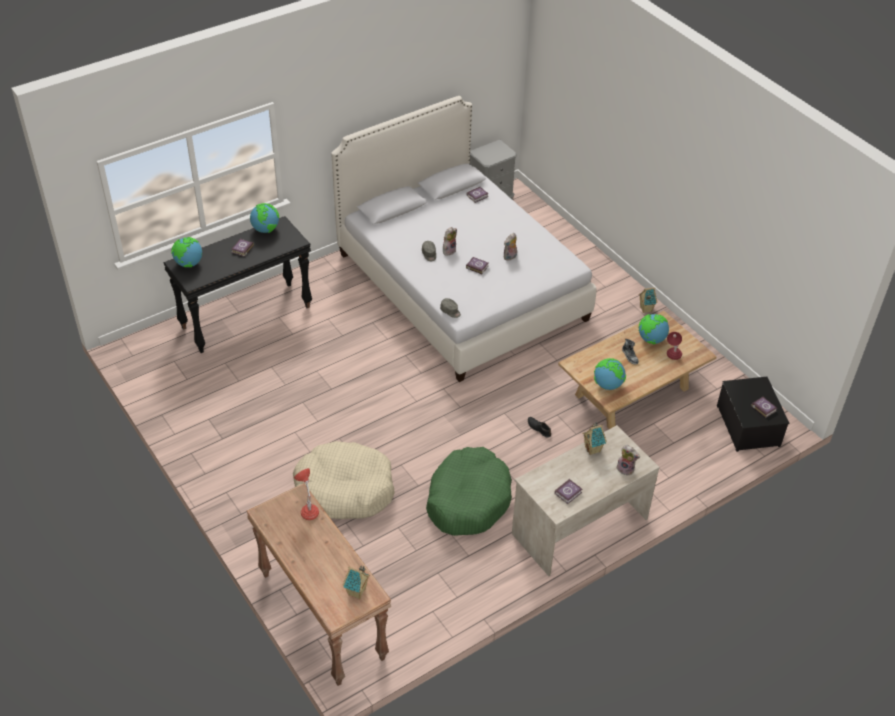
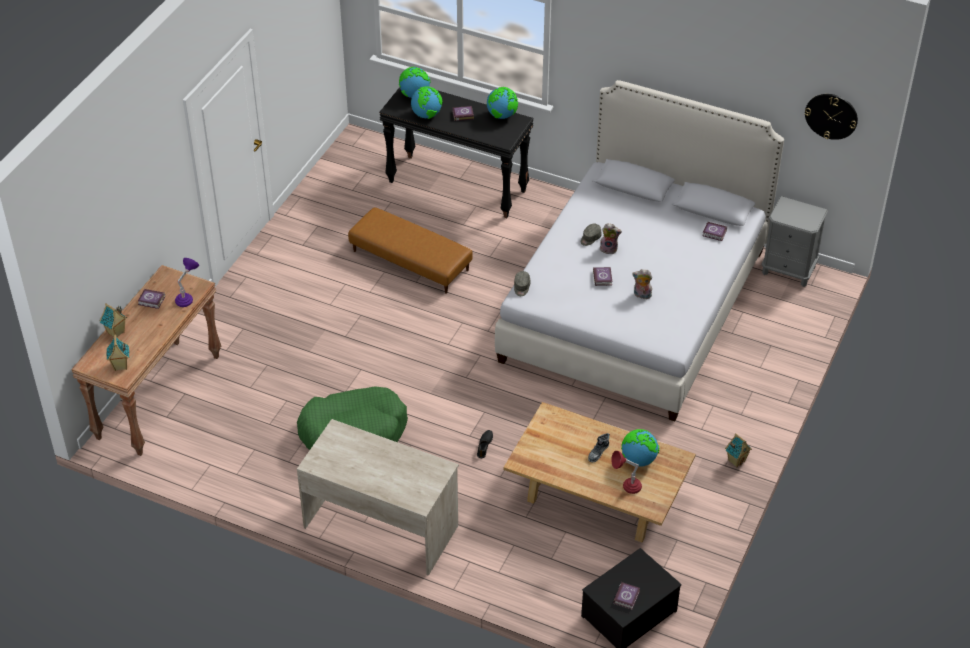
camera: 60 degrees right, 0 degrees up
beige dog bed [293,441,394,519] -> none
red table lamp [294,468,319,520] -> purple table lamp [175,258,199,307]
book [554,479,582,504] -> book moved to [138,289,165,309]
toy house [582,422,607,455] -> toy house moved to [100,303,127,337]
globe [594,358,626,390] -> globe moved to [411,86,443,119]
plush toy [616,445,640,476] -> none
none -> brown ottoman [348,207,473,294]
none -> wall clock [805,94,858,140]

